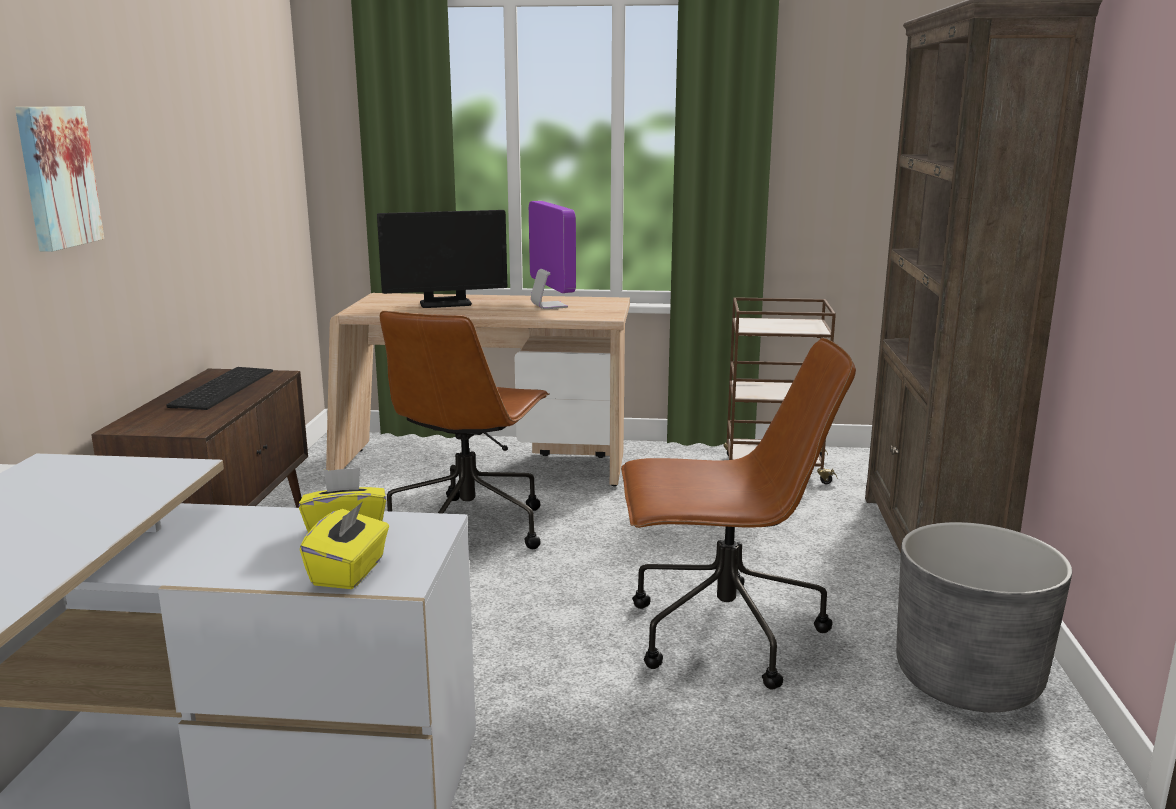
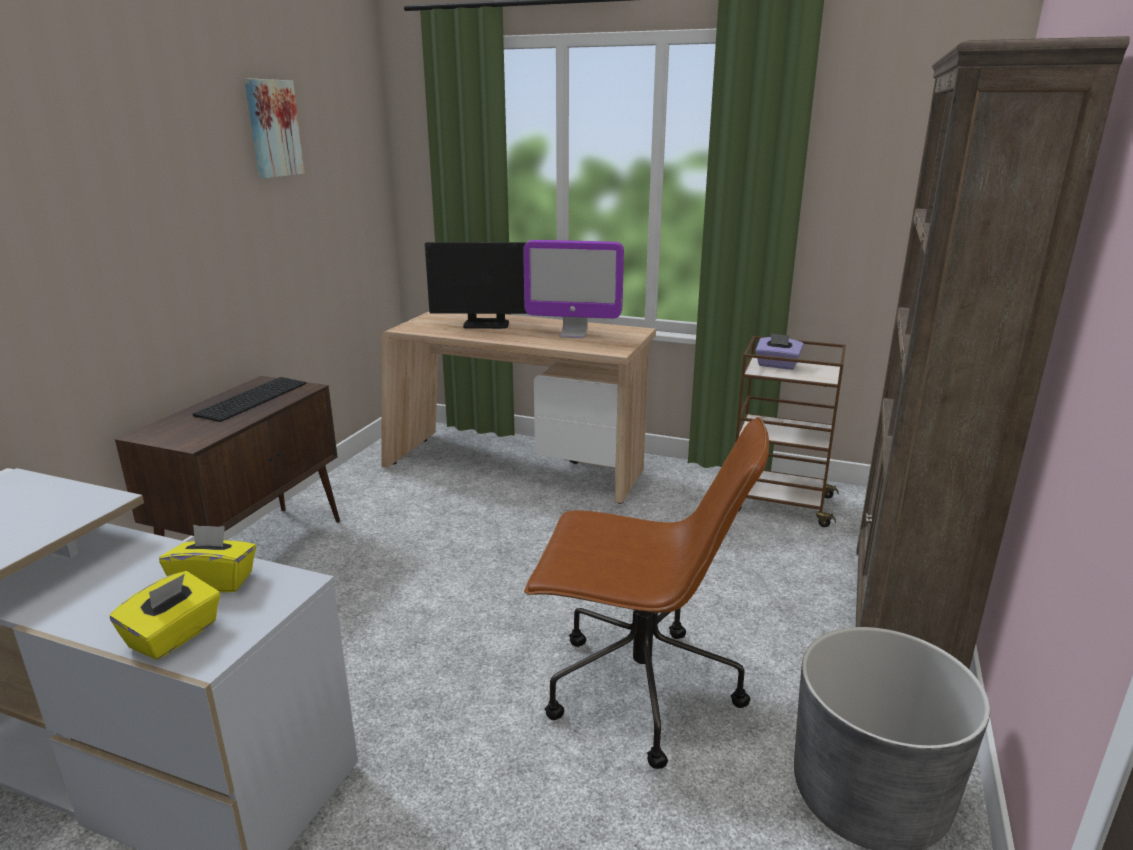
camera: 15 degrees right, 5 degrees up
picture [15,106,104,252] -> picture moved to [244,79,305,178]
brown office chair [380,311,549,549] -> none
monitor [529,201,576,309] -> monitor turned 105 degrees clockwise [523,240,624,338]
none -> purple tissue box [755,333,804,370]

